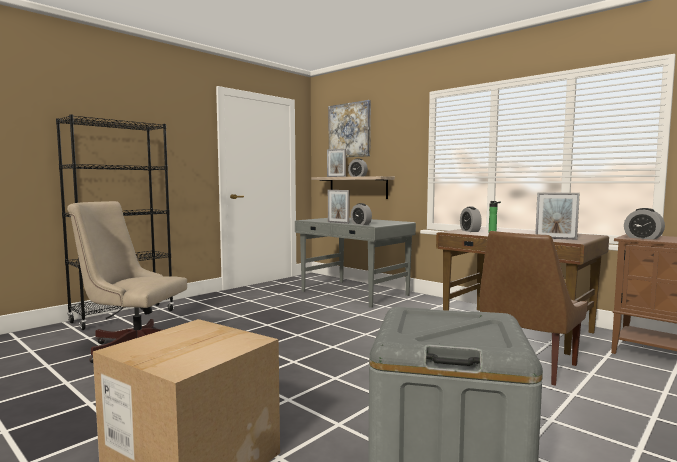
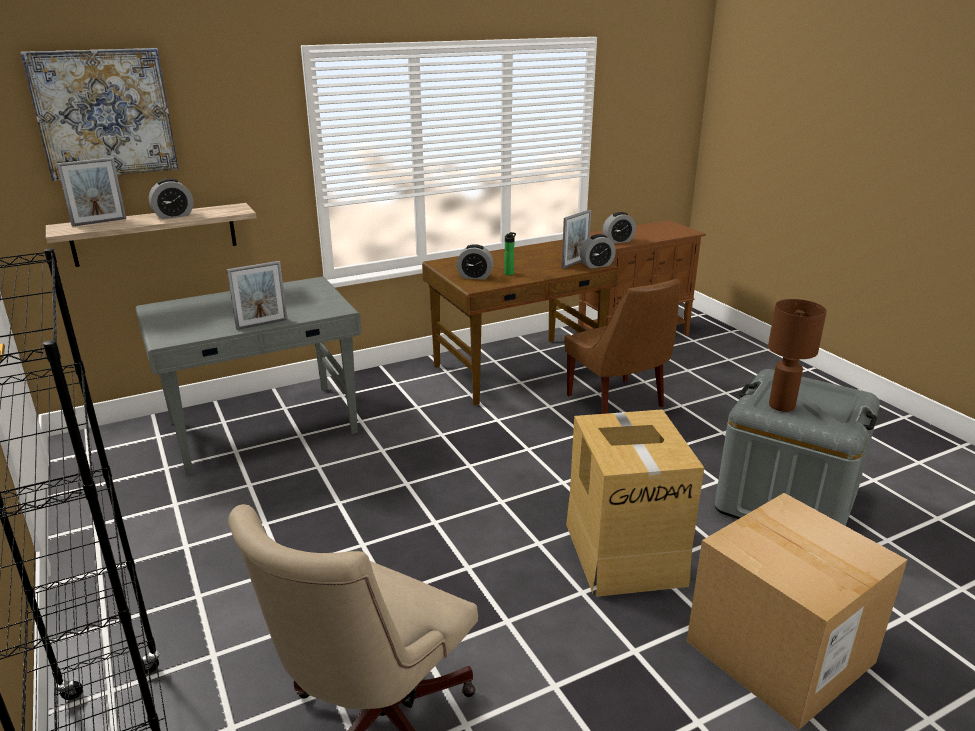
camera: 70 degrees left, 20 degrees up
alarm clock [351,203,372,225] -> alarm clock moved to [580,234,616,269]
none -> cardboard box [566,409,704,597]
none -> brown table lamp [768,299,827,412]

